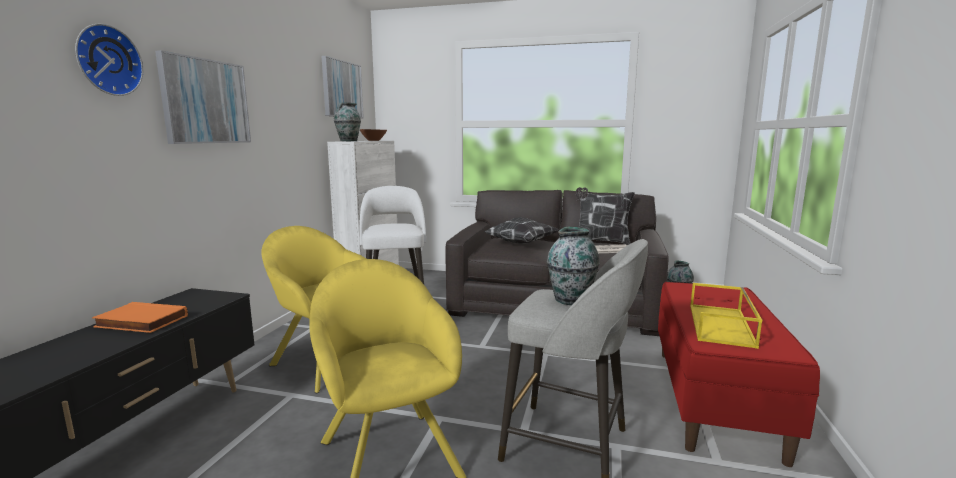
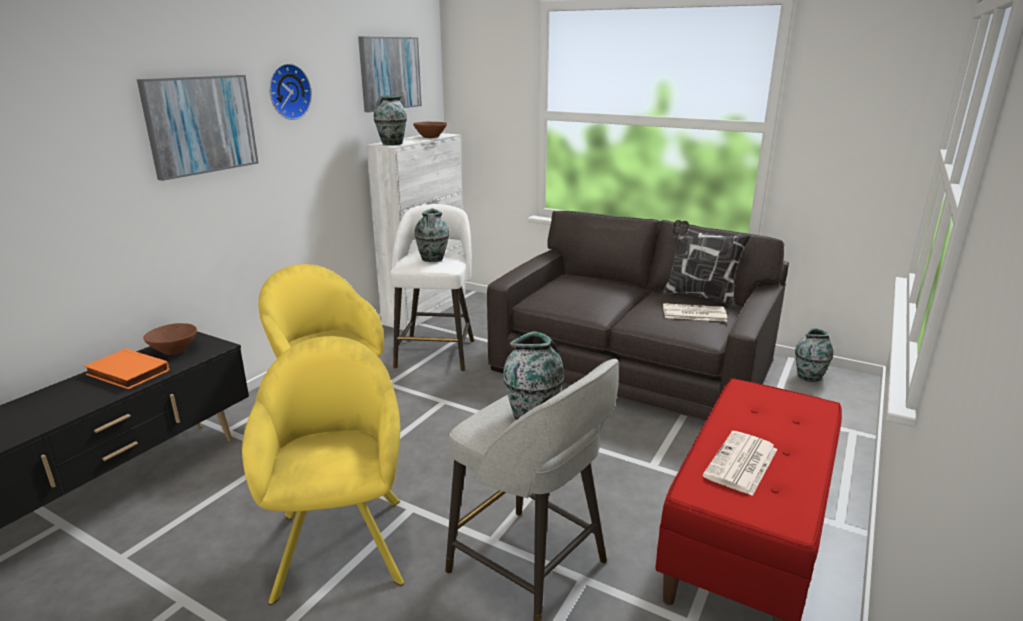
camera: 15 degrees right, 10 degrees up
wall clock [75,24,143,96] -> wall clock moved to [269,63,312,120]
pillow [484,217,558,244] -> none
yellow tray [690,283,762,349] -> newspaper [703,431,777,496]
none -> brown bowl [143,323,197,355]
none -> vase [414,208,450,262]

